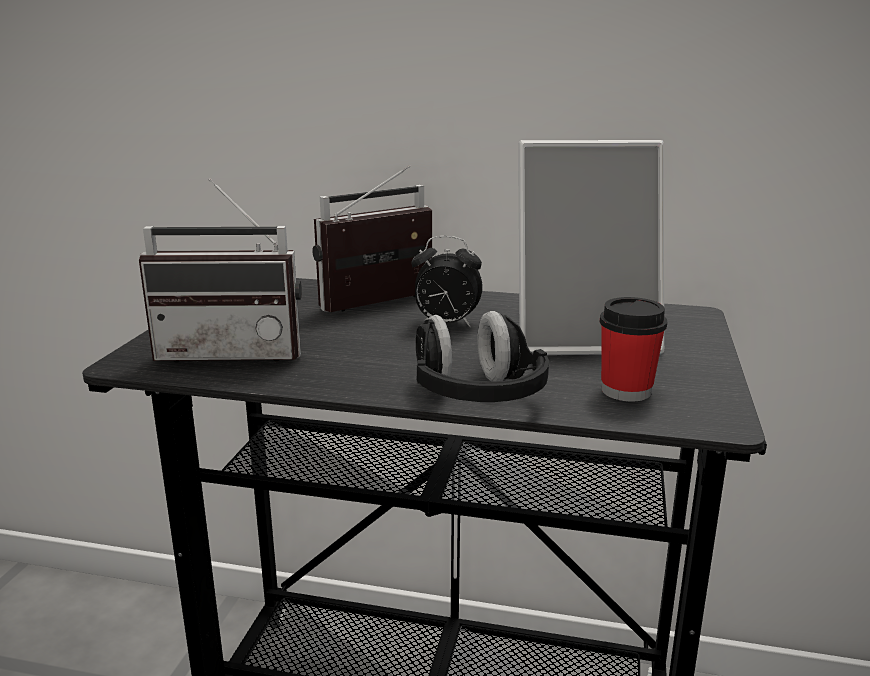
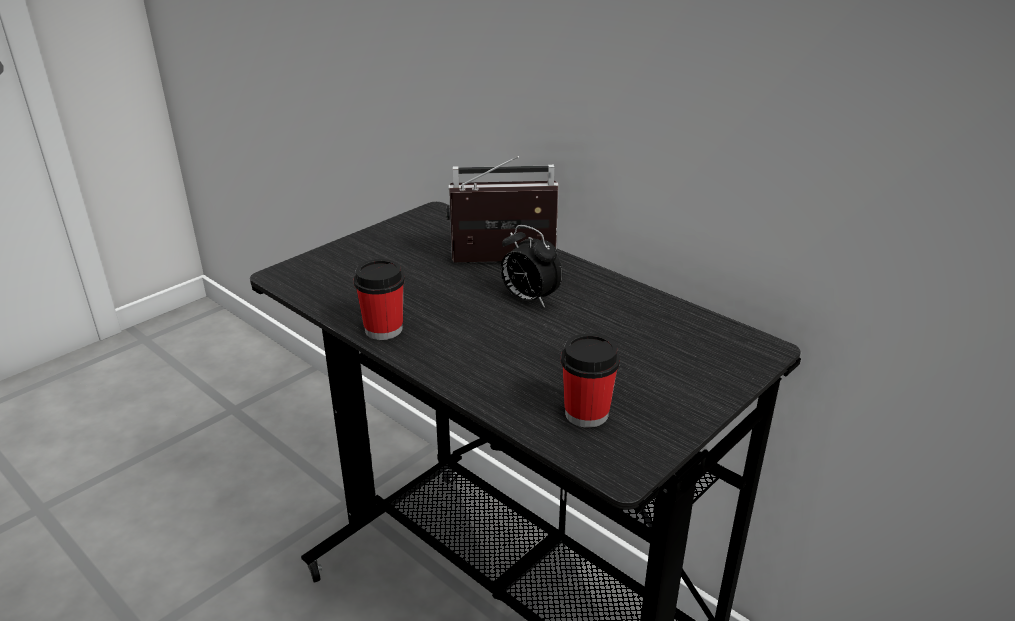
camera: 30 degrees right, 10 degrees up
radio [139,178,302,363] -> none
black headphones [416,311,549,402] -> none
picture frame [518,140,664,355] -> none
none -> cup [354,259,405,340]

